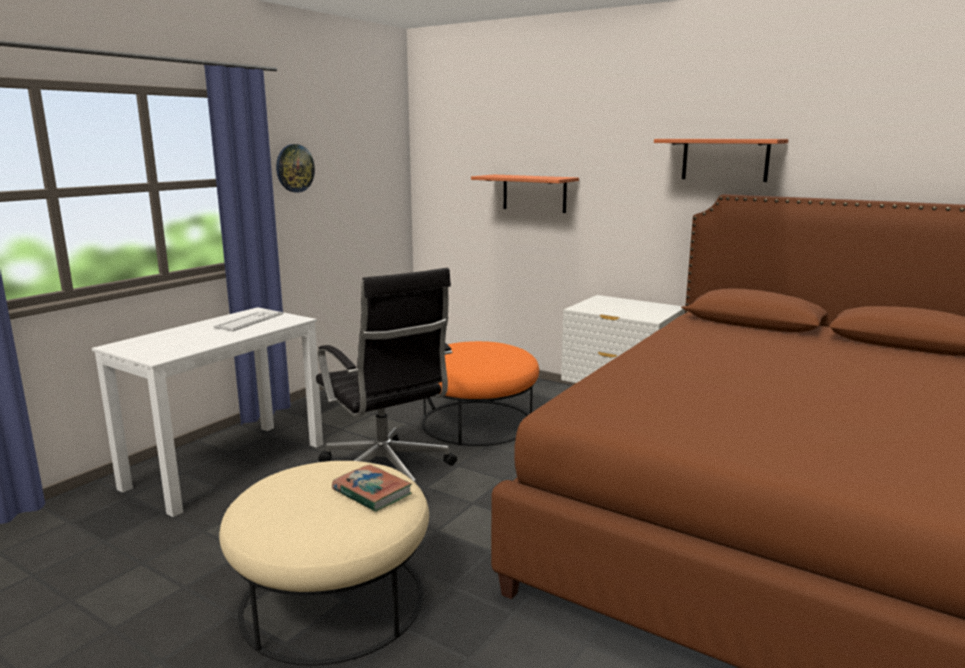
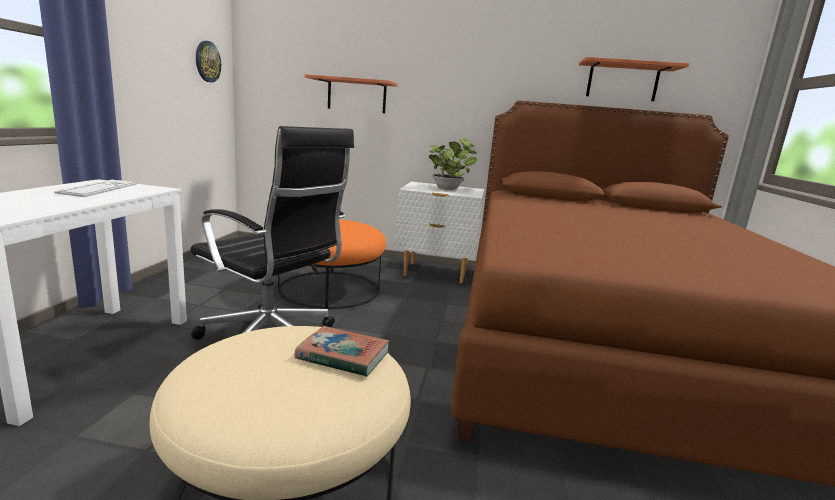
camera: 25 degrees left, 0 degrees up
wall clock [276,144,315,193] -> wall clock moved to [196,41,221,82]
shelf [654,139,788,182] -> shelf moved to [579,57,689,101]
none -> potted plant [429,138,477,190]

